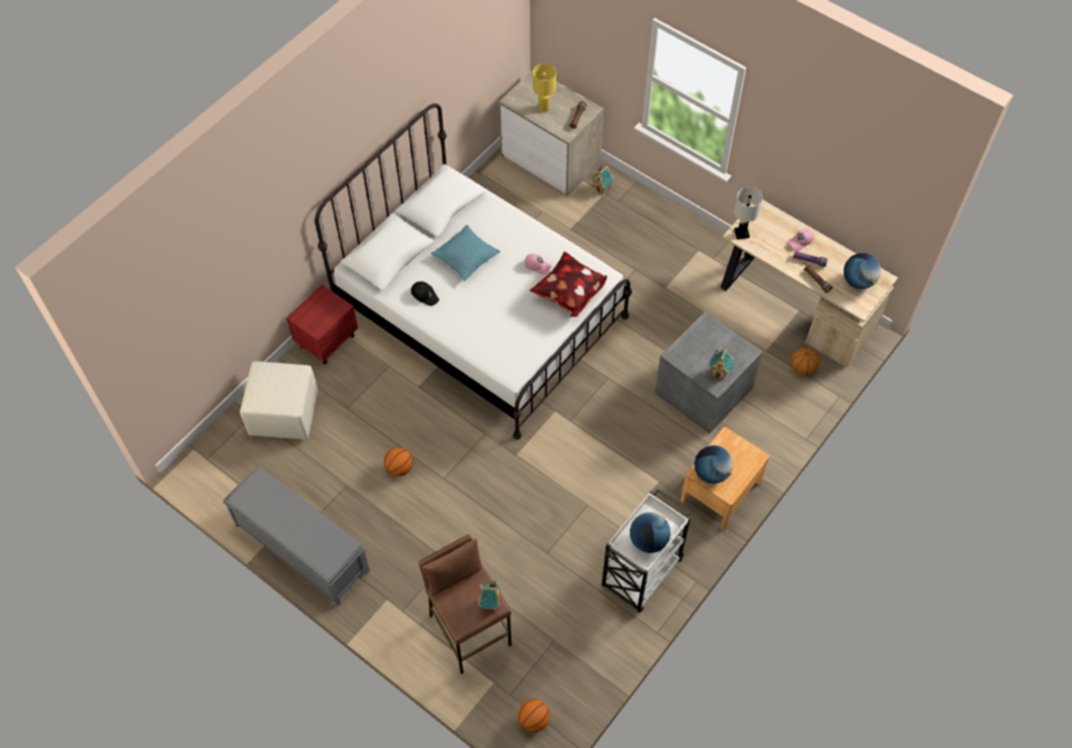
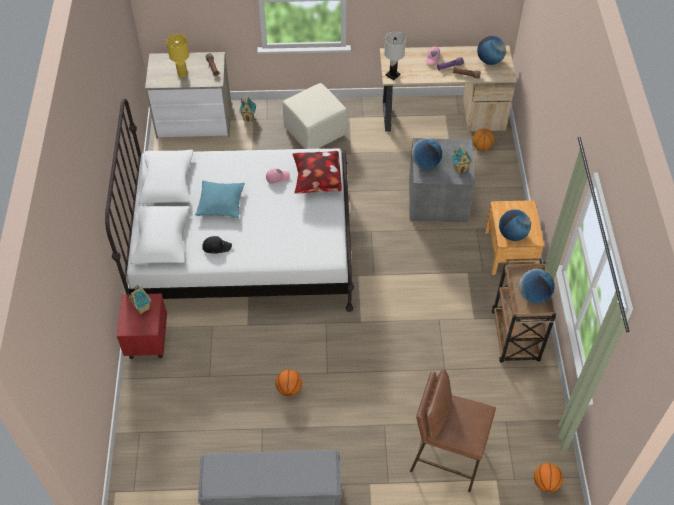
camera: 40 degrees left, 5 degrees down
beige ottoman [240,361,318,440] -> beige ottoman moved to [283,83,347,149]
toy house [478,581,501,611] -> toy house moved to [128,285,151,314]
white cart [602,489,692,612] -> brown cart [492,258,556,362]
none -> globe [412,138,442,169]

